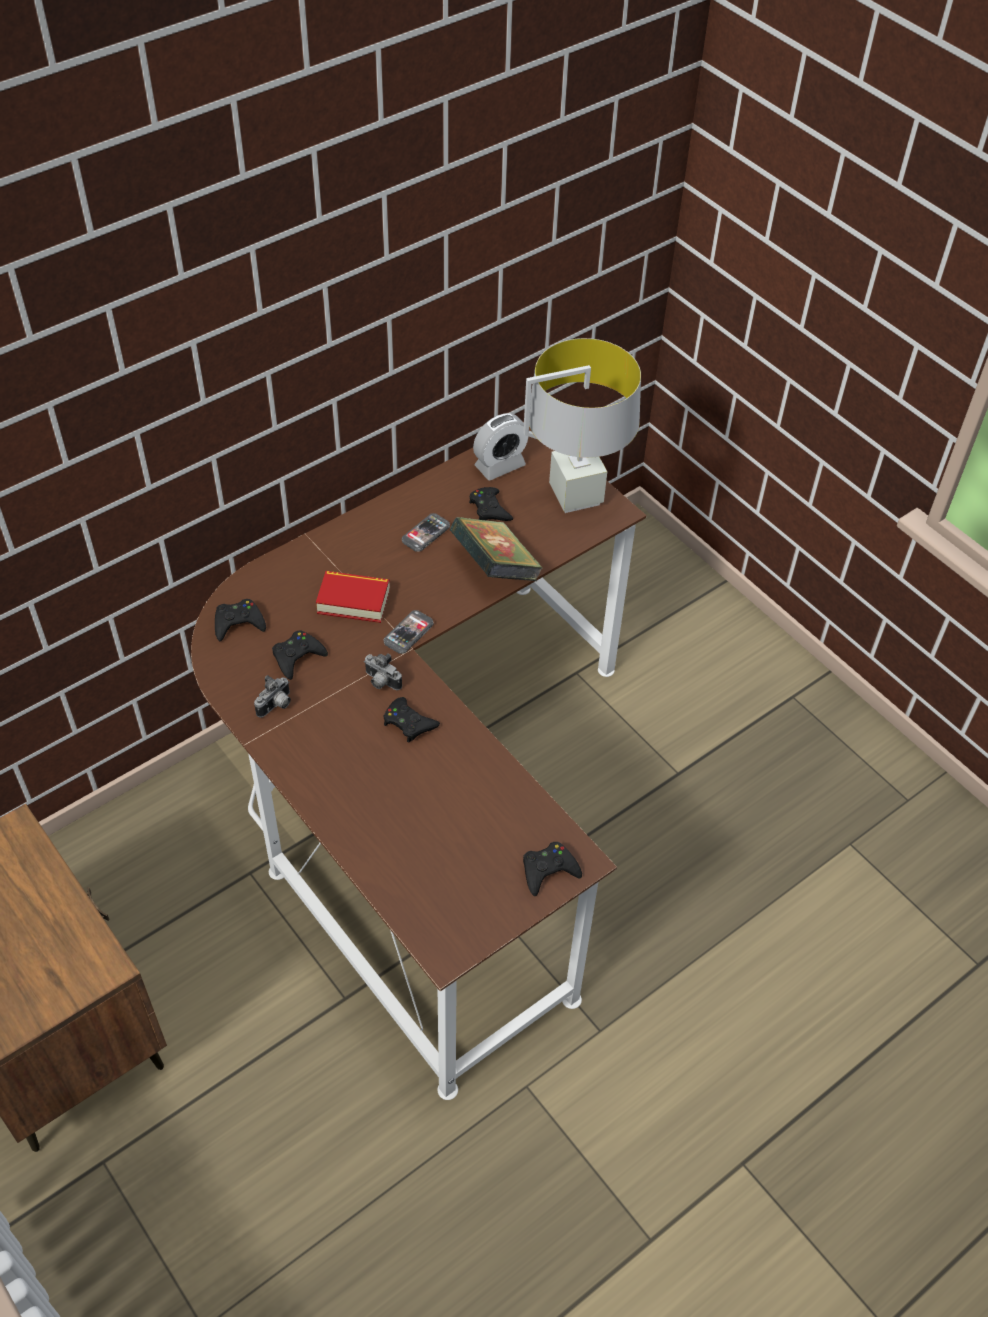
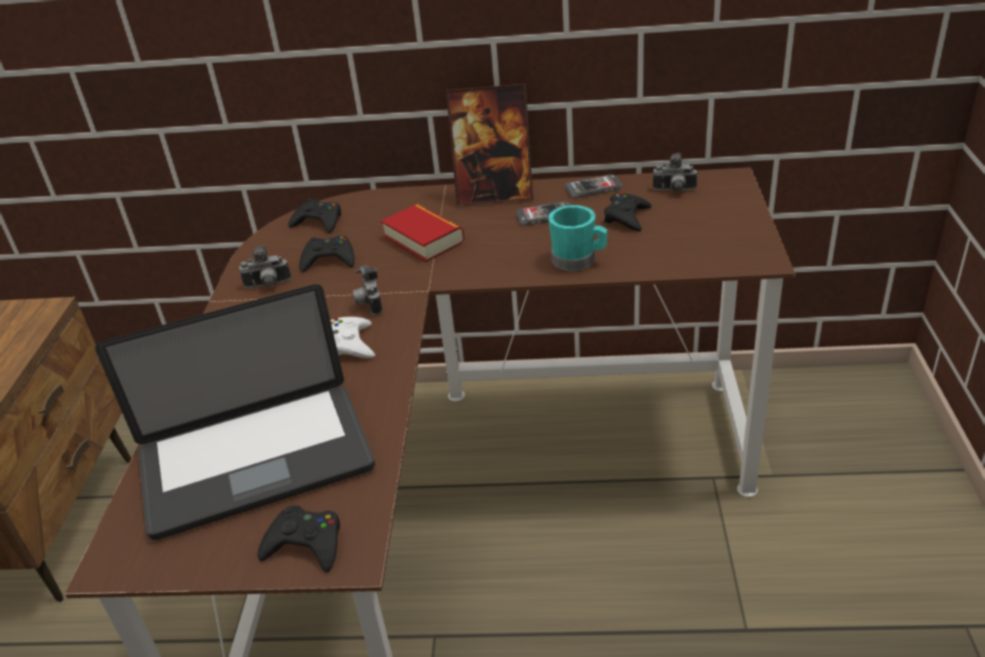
camera: 45 degrees right, 15 degrees down
phone [383,610,434,654] -> phone moved to [565,174,622,198]
black game controller [384,697,440,743] -> white game controller [330,317,375,358]
book [450,517,543,581] -> turquoise mug [548,205,608,271]
alarm clock [473,413,529,480] -> camera [652,153,698,192]
grey table lamp [523,338,641,513] -> none
none -> laptop [95,284,375,540]
none -> picture frame [446,84,533,206]

